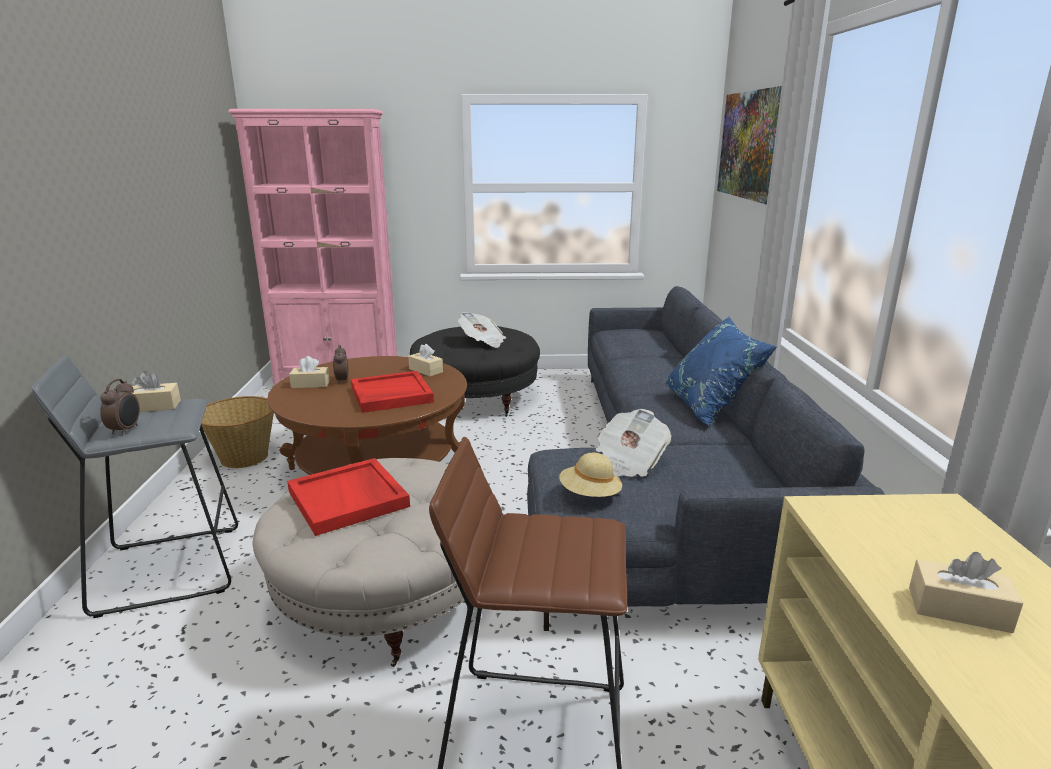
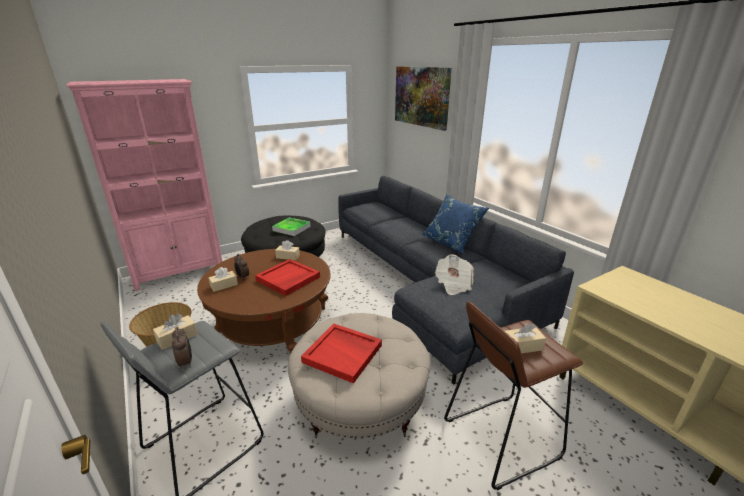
camera: 30 degrees left, 5 degrees up
newspaper [458,312,506,348] -> tray [272,217,311,236]
beige hat [559,453,622,497] -> none
beige tissue box [909,552,1023,633] -> beige tissue box moved to [505,323,546,353]

